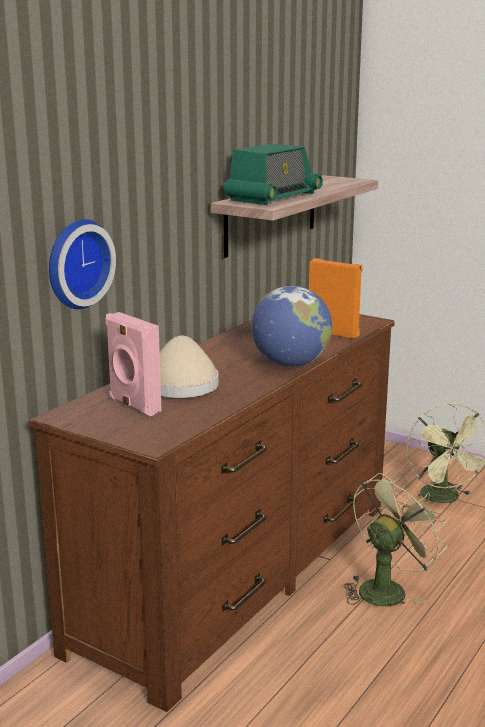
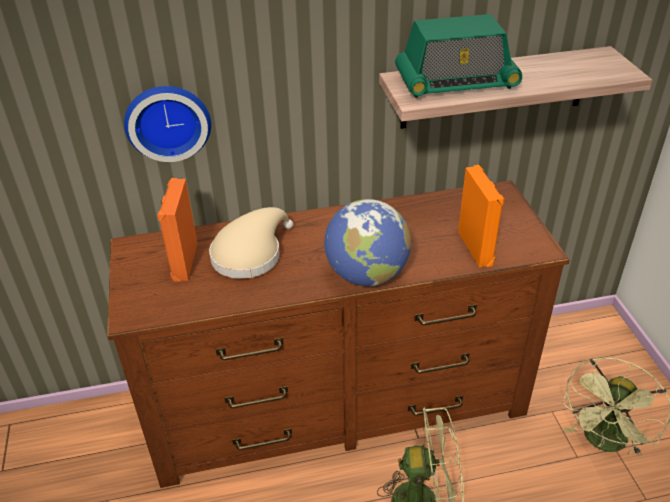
camera: 45 degrees right, 20 degrees up
pink speaker [106,312,162,416] -> orange speaker [157,178,197,282]

